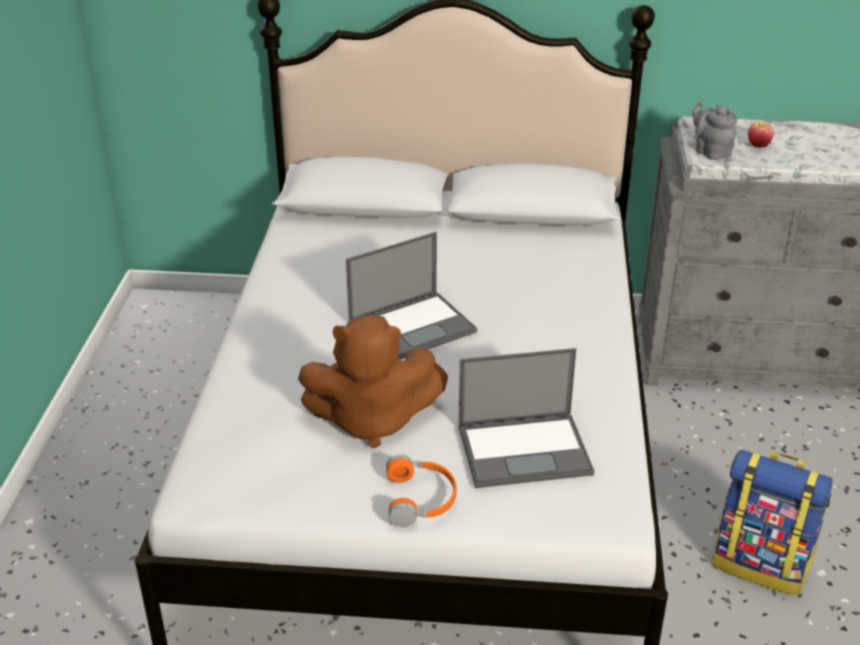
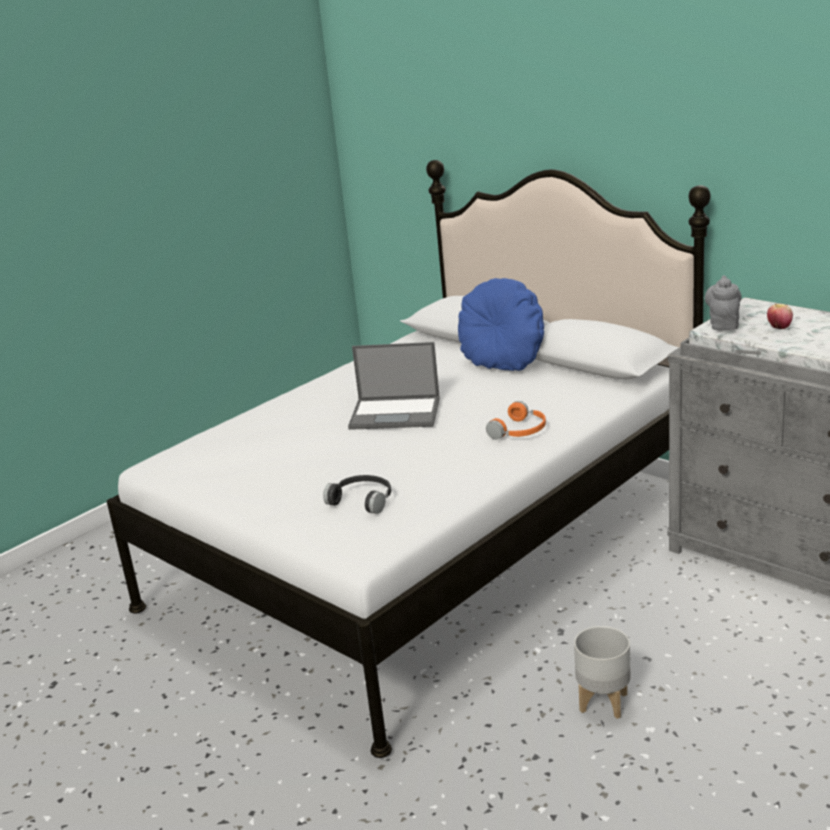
camera: 40 degrees right, 10 degrees down
brown plush toy [298,315,448,448] -> none
orange headphones [386,455,457,527] -> orange headphones moved to [486,401,546,440]
laptop [459,348,594,488] -> black headphones [323,475,391,514]
backpack [712,449,833,596] -> grey planter [574,626,630,719]
none -> blue pillow [458,278,544,371]

